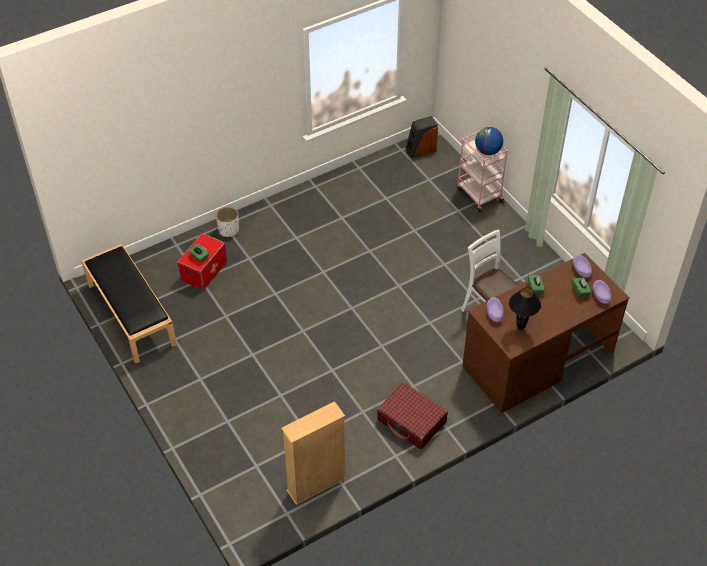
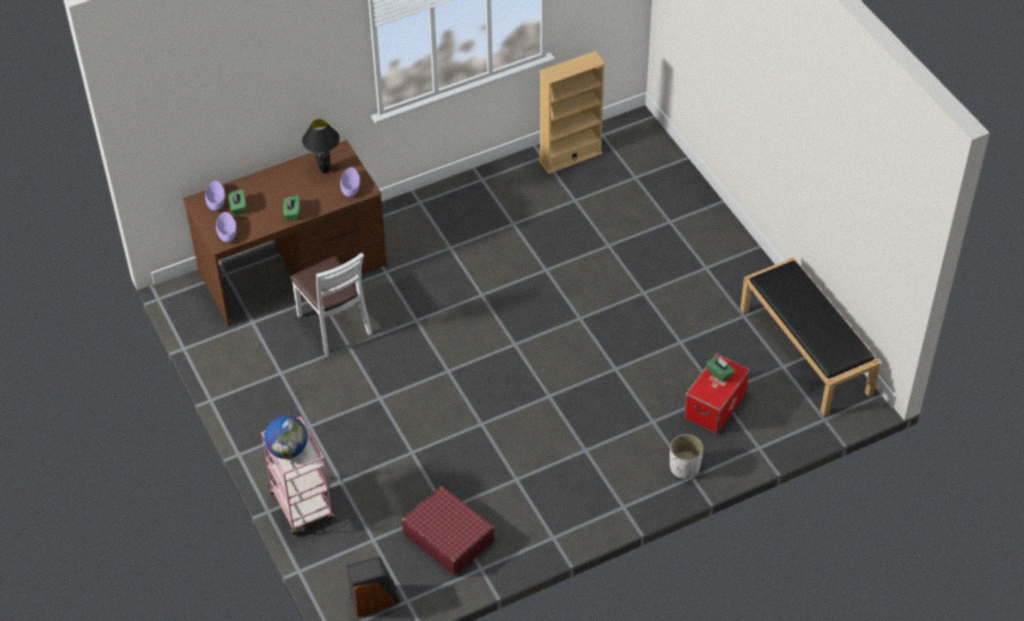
camera: 175 degrees left, 0 degrees up
red suitcase [377,382,448,449] -> red suitcase moved to [402,486,494,575]

